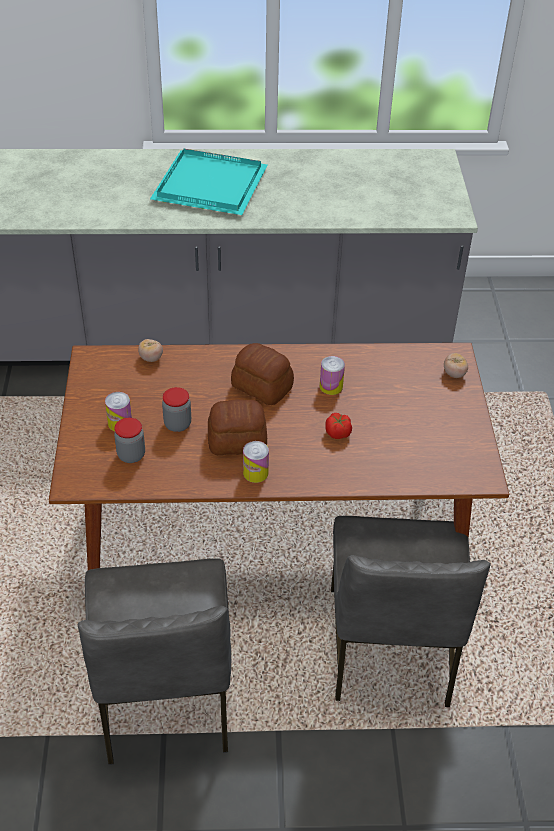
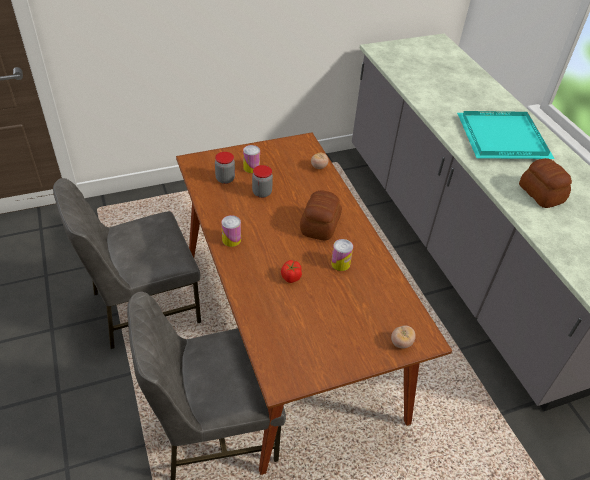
camera: 70 degrees right, 0 degrees up
bread [208,399,267,455] -> bread moved to [519,158,572,208]

